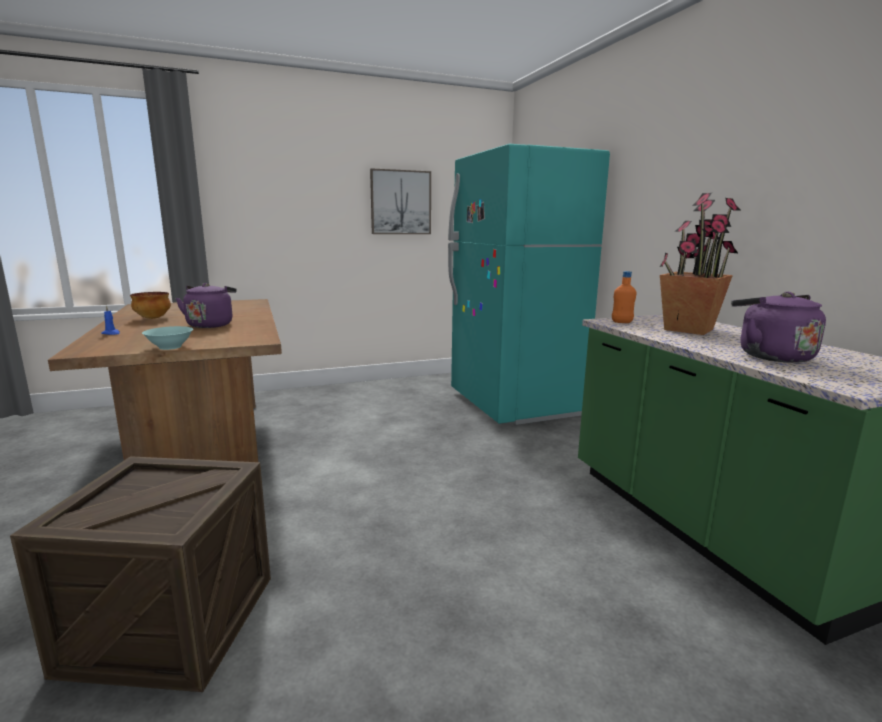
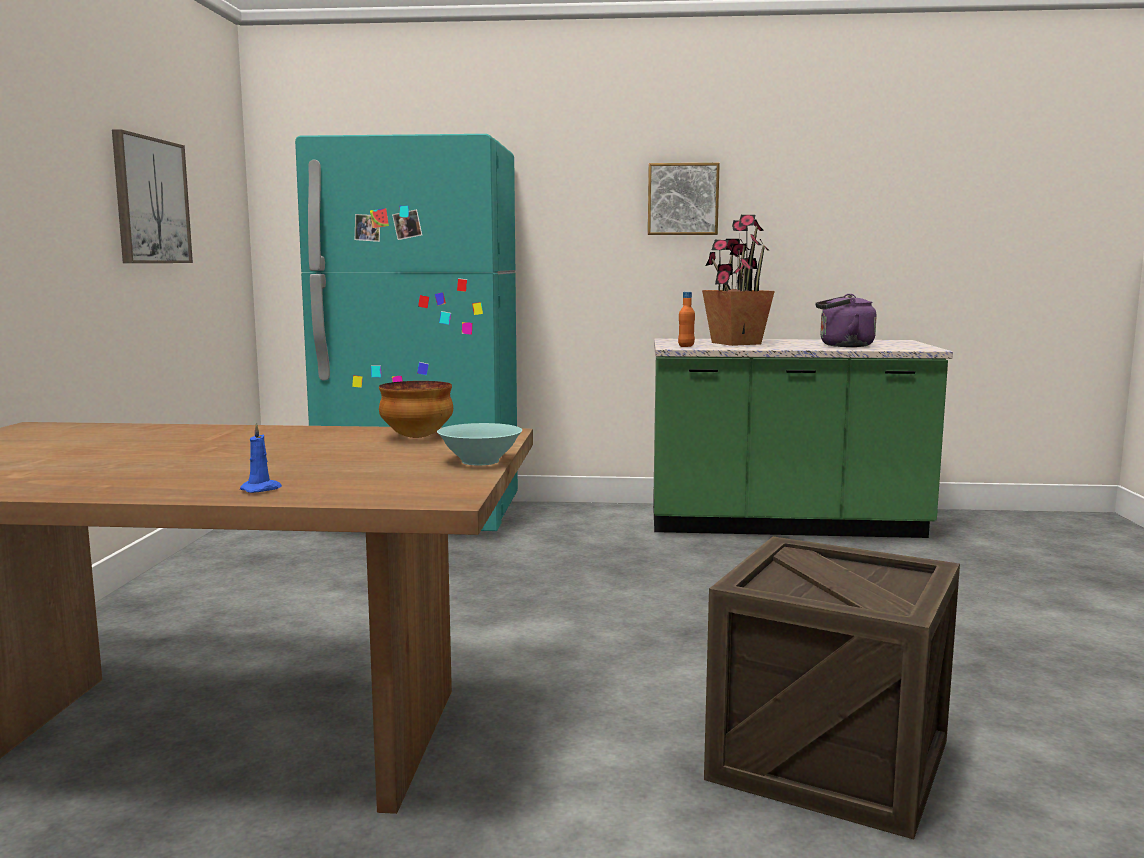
camera: 65 degrees left, 5 degrees down
bowl [130,292,171,319] -> bowl moved to [379,381,453,438]
purple kettle [176,283,237,328] -> none
none -> picture [648,163,720,235]

